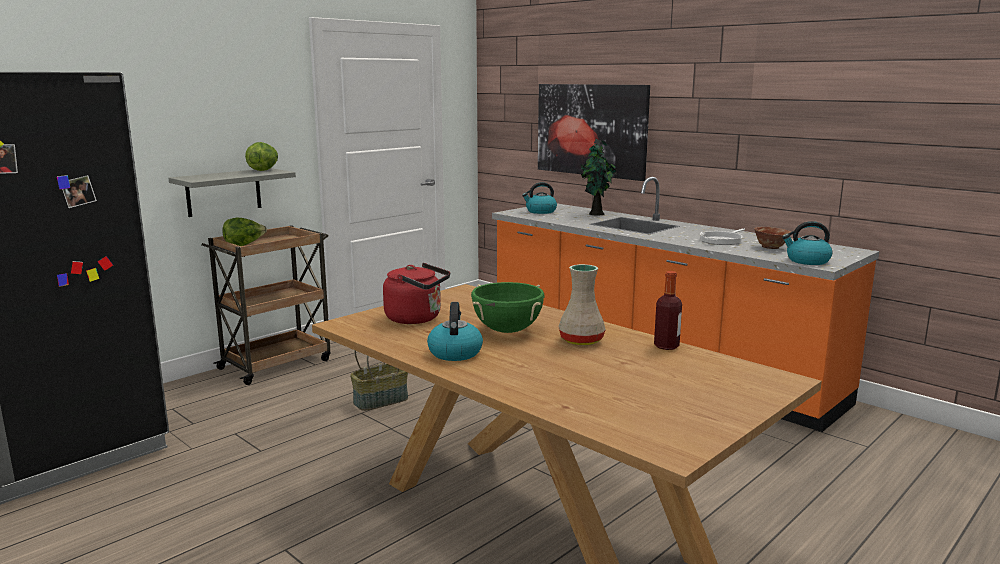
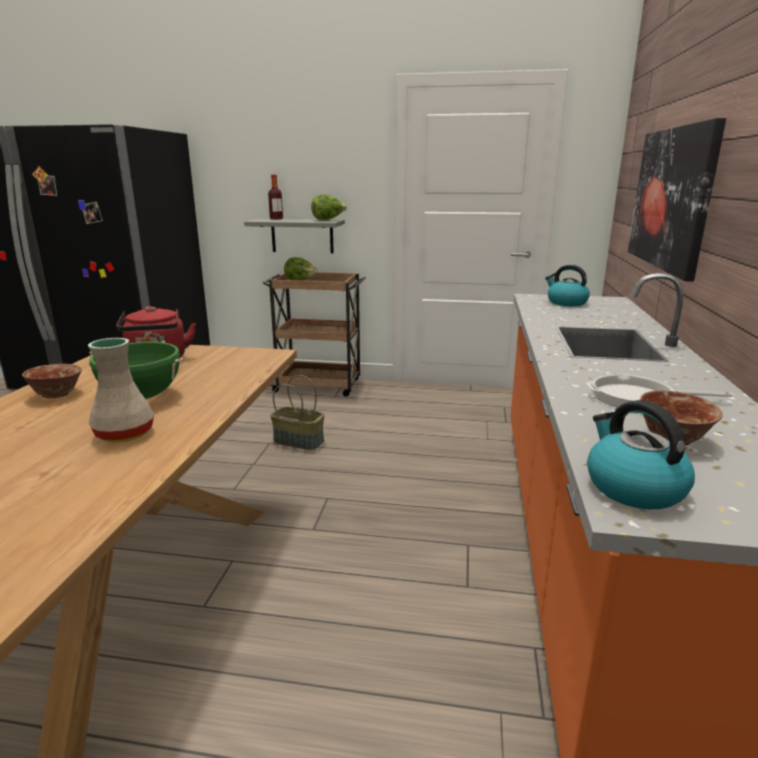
camera: 55 degrees right, 5 degrees up
kettle [427,302,483,361] -> bowl [22,364,82,399]
potted plant [581,139,616,215] -> none
bottle [654,271,682,350] -> bottle moved to [268,175,283,219]

